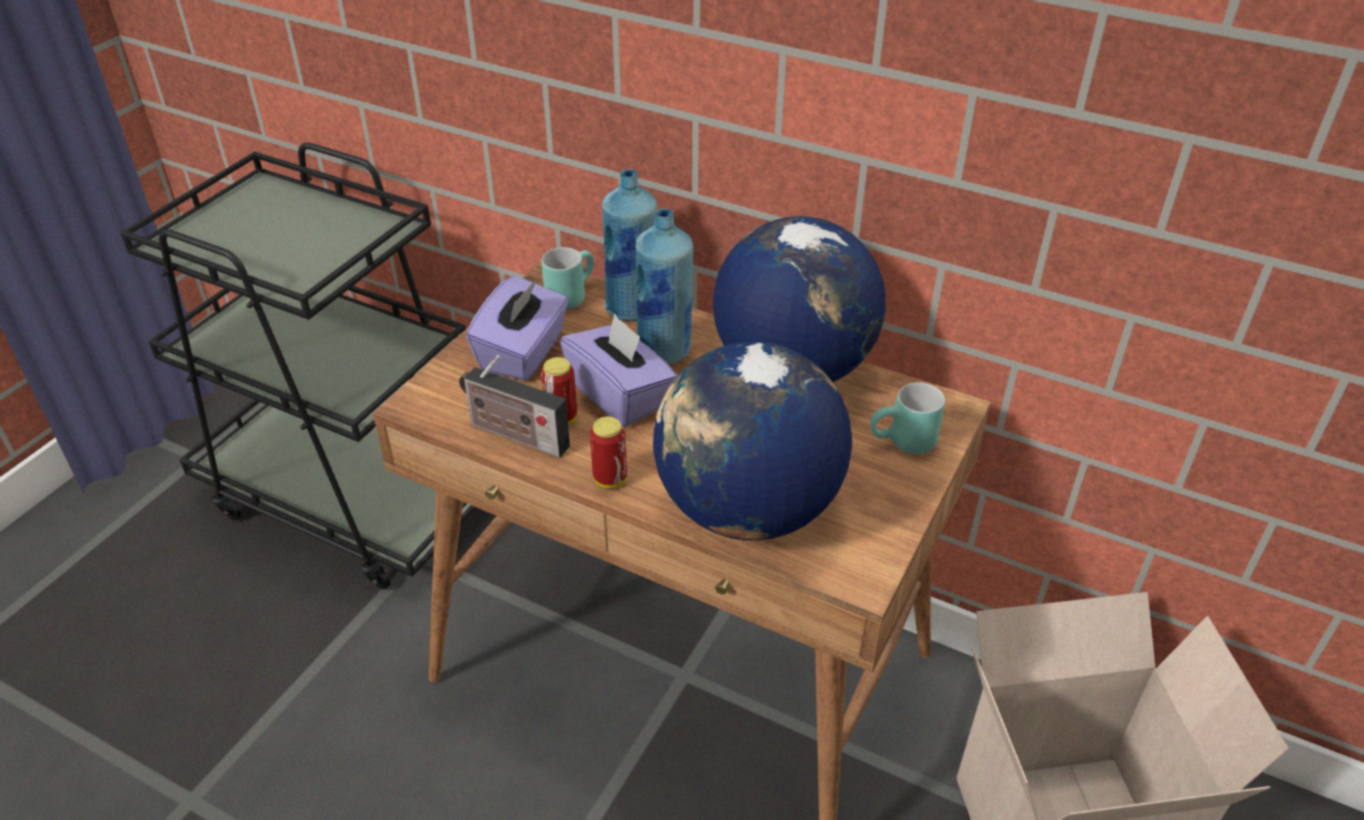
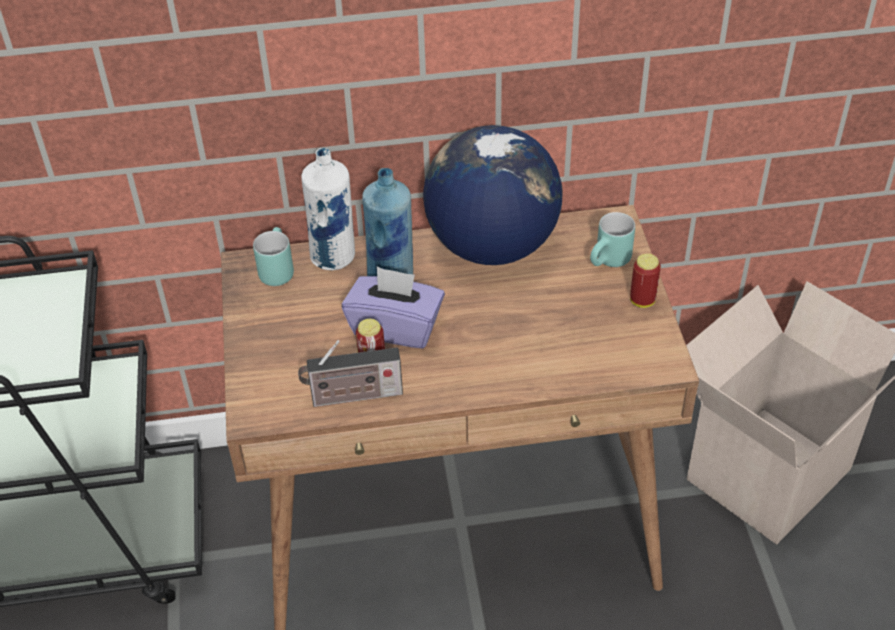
camera: 35 degrees left, 5 degrees up
purple tissue box [466,275,569,381] -> none
can [590,416,627,488] -> can moved to [630,254,661,308]
blue bottle [602,169,657,321] -> white bottle [301,148,355,270]
globe [653,342,852,540] -> none

